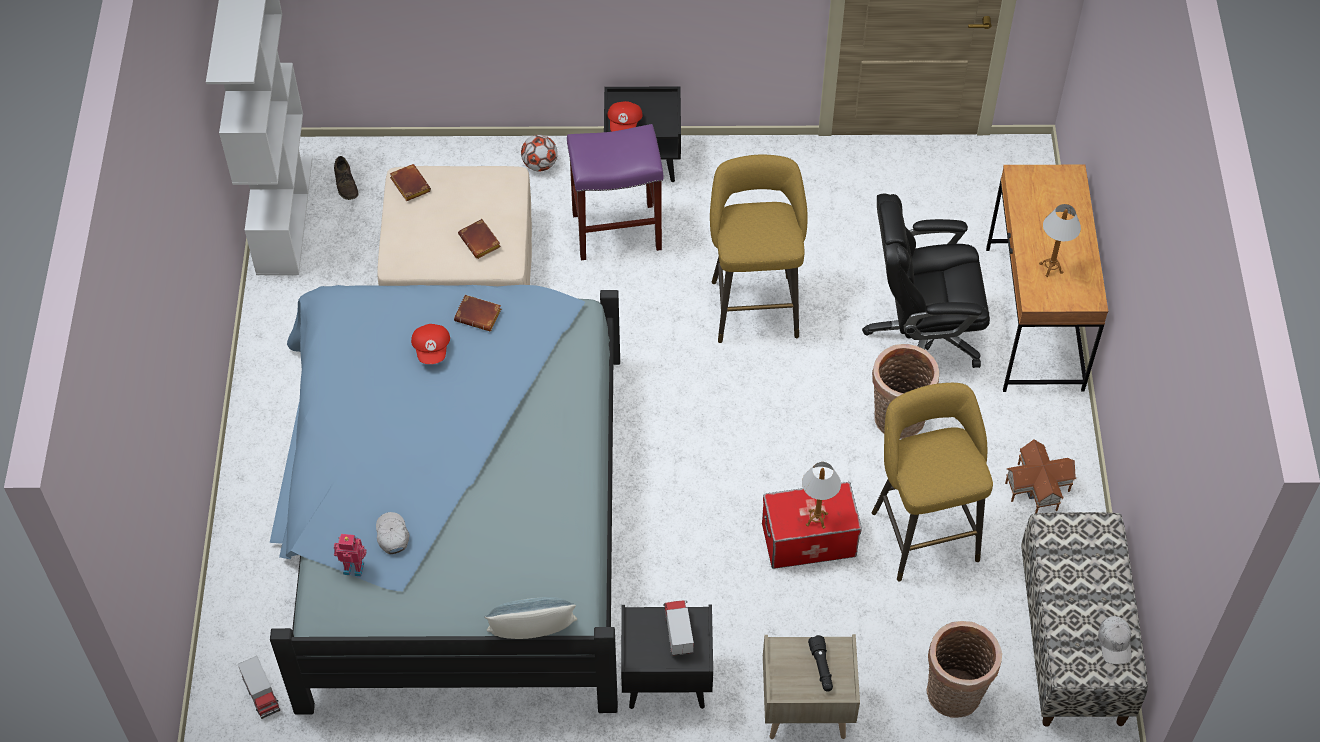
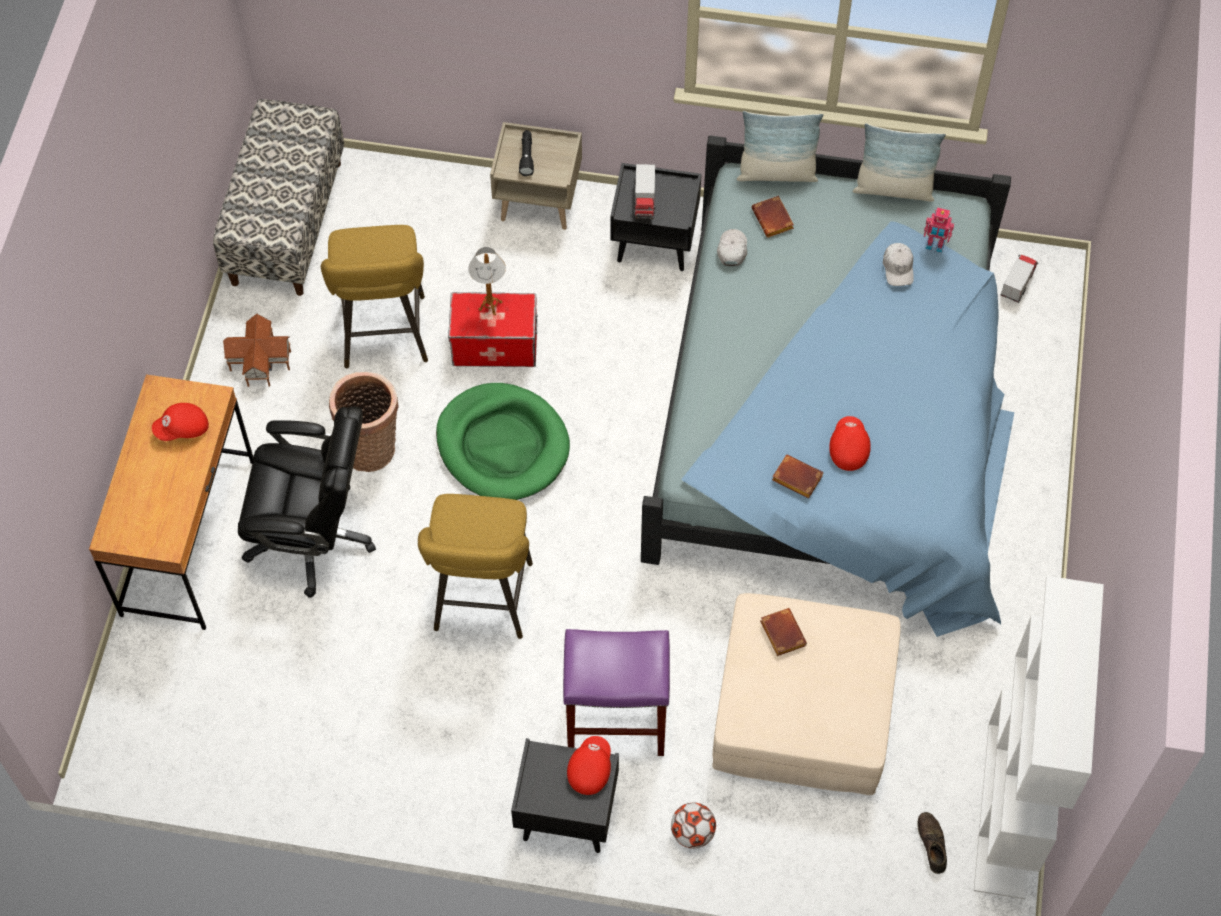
camera: 170 degrees left, 5 degrees up
toy truck [238,656,280,719] -> toy truck turned 45 degrees clockwise [1001,255,1038,303]
brown book [390,164,431,201] -> brown book moved to [751,195,794,238]
basket [927,621,1002,718] -> none
table lamp [1039,204,1081,277] -> red cap [152,403,209,441]
white cap [1098,616,1131,664] -> white cap moved to [717,229,747,266]
none -> green dog bed [436,383,570,500]
none -> pillow [853,123,946,202]

